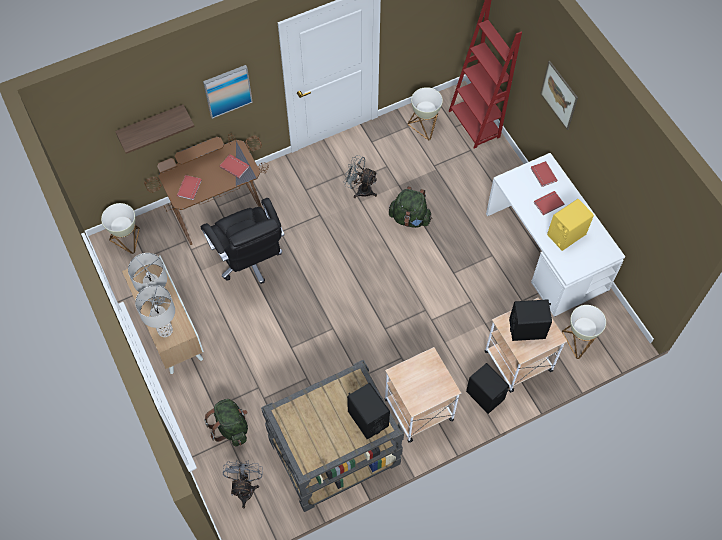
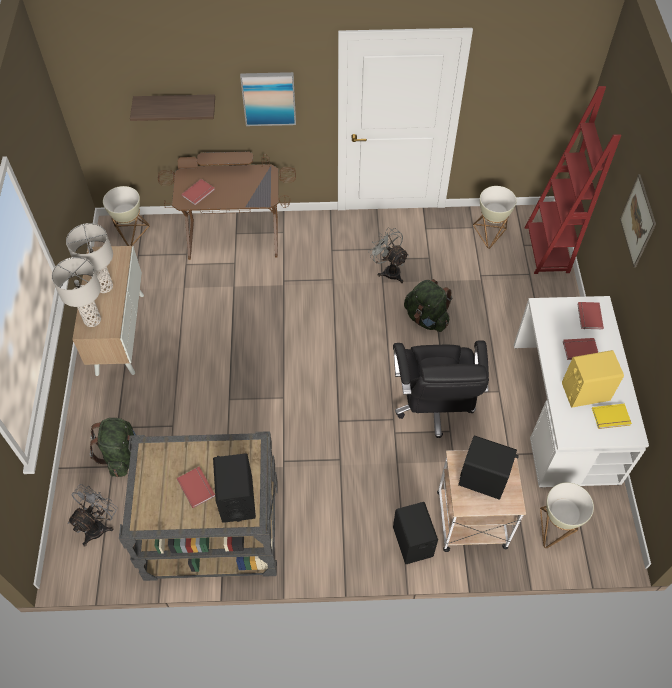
camera: 25 degrees right, 5 degrees down
black office chair [201,198,285,284] -> black office chair moved to [393,340,489,438]
red book [219,154,249,178] -> red book moved to [177,467,215,508]
beige cart [385,347,461,443] -> none
none -> yellow book [592,404,632,429]

